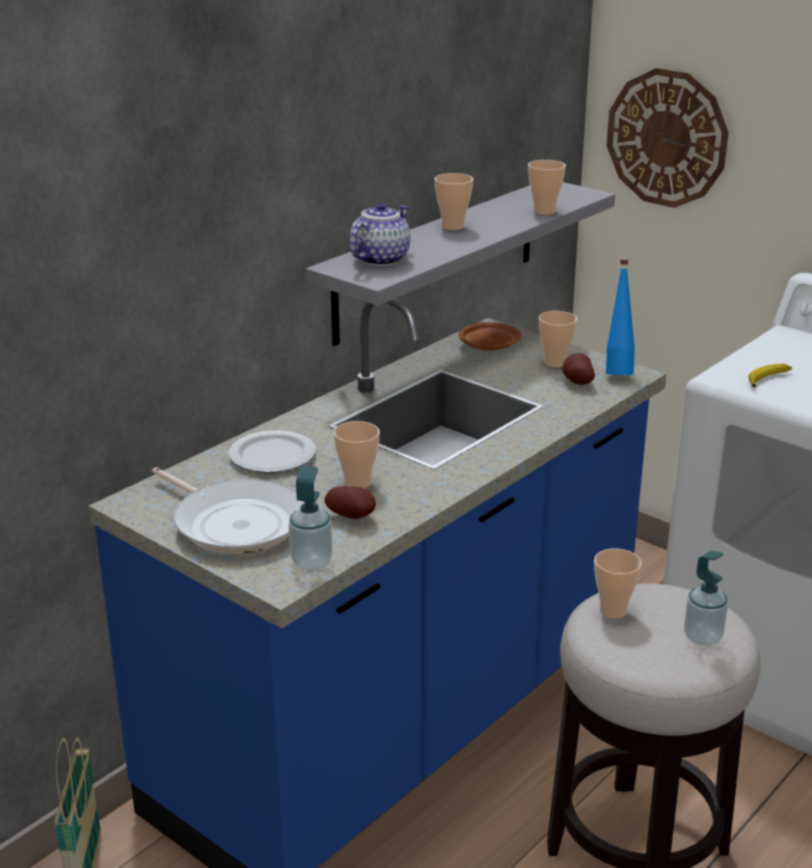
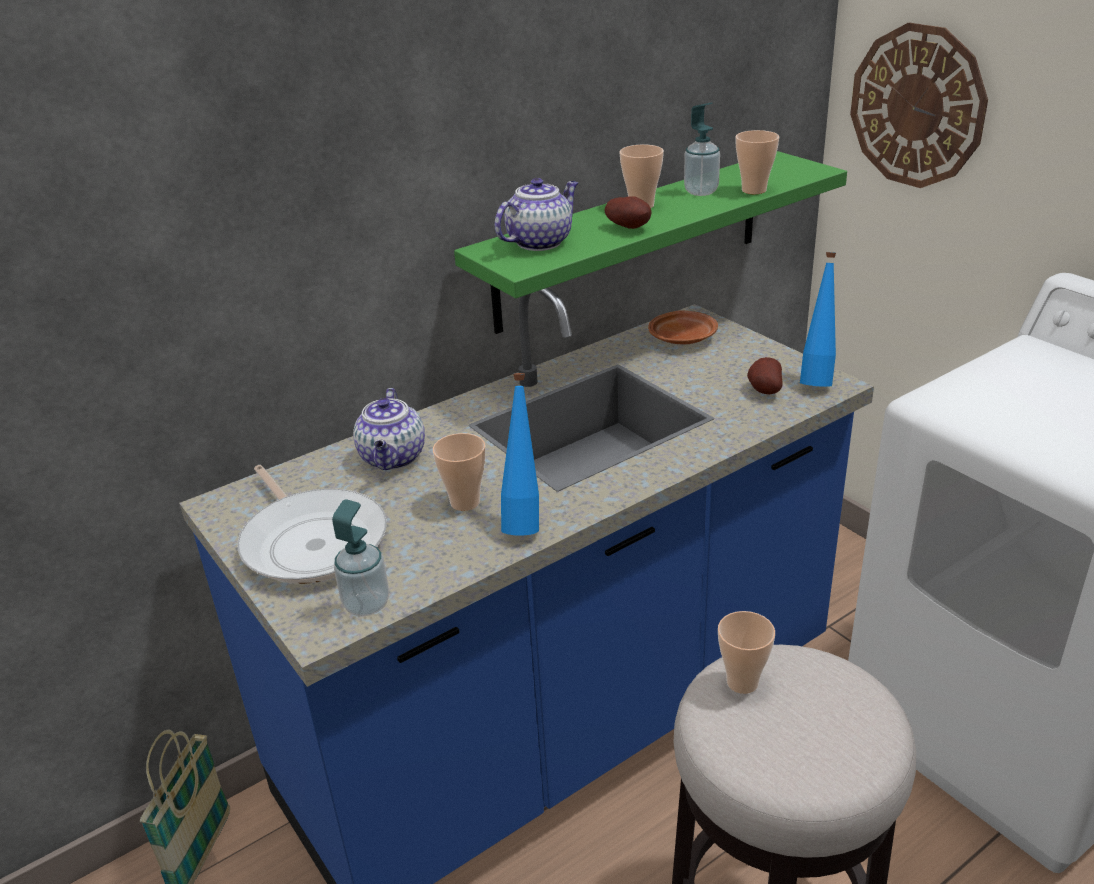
camera: 15 degrees right, 5 degrees up
plate [229,431,316,473] -> teapot [353,388,425,470]
grey shelf [306,182,615,346] -> green shelf [454,151,847,334]
potato [325,486,376,519] -> potato moved to [605,196,652,229]
cup [539,311,577,368] -> none
soap dispenser [684,551,728,646] -> soap dispenser moved to [684,102,720,196]
banana [748,364,792,387] -> none
none -> blue bottle [501,373,539,535]

